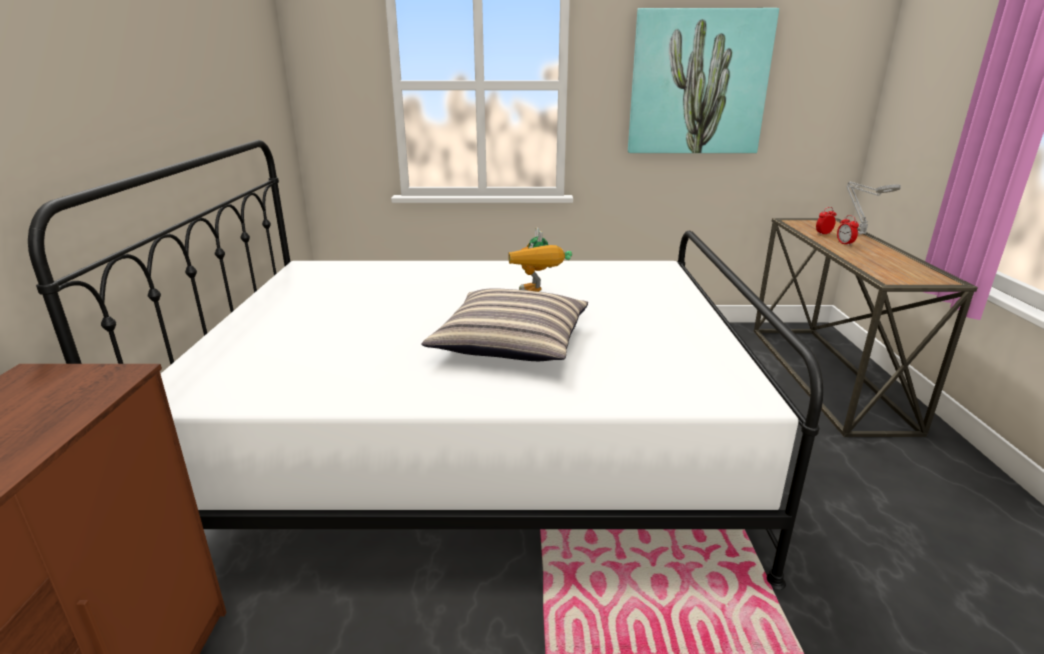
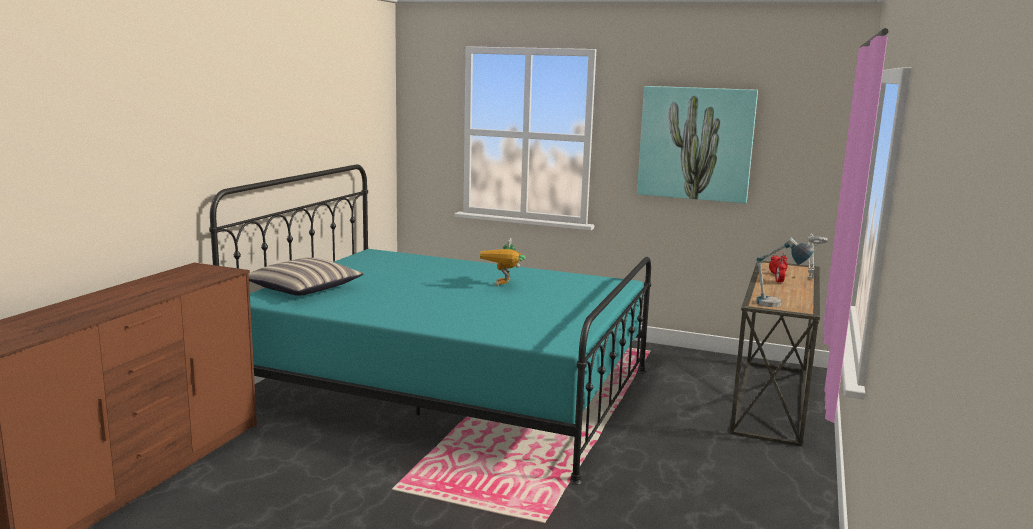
camera: 20 degrees right, 10 degrees down
white bed [28,140,823,590] -> turquoise bed [209,165,651,485]
pillow [422,288,588,361] -> pillow moved to [249,257,364,296]
none -> table lamp [756,237,815,307]

